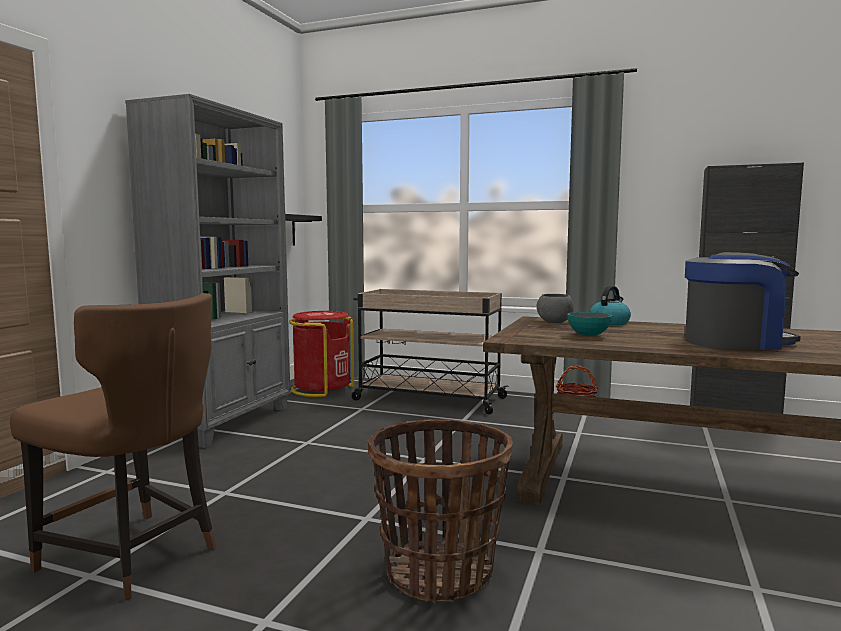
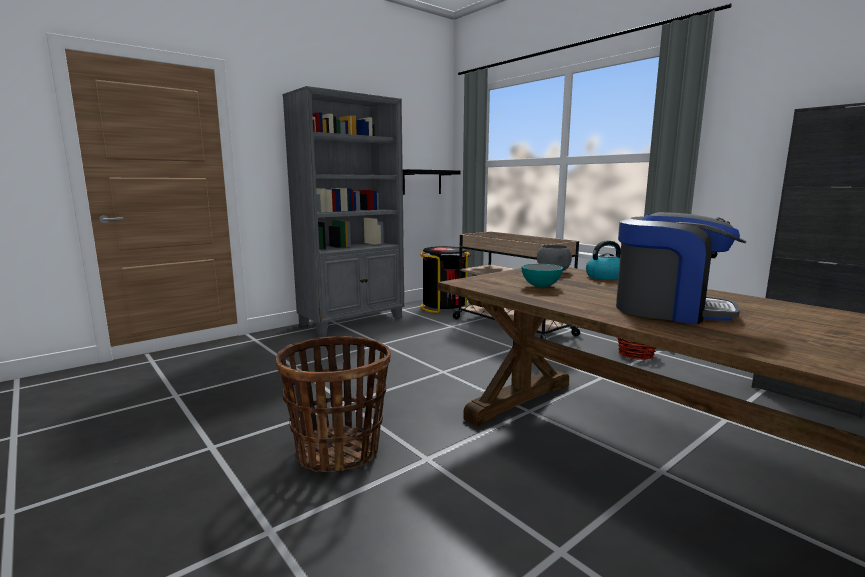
camera: 30 degrees right, 5 degrees up
brown chair [10,293,216,601] -> none
red trash can [289,311,354,397] -> black trash can [420,246,470,313]

